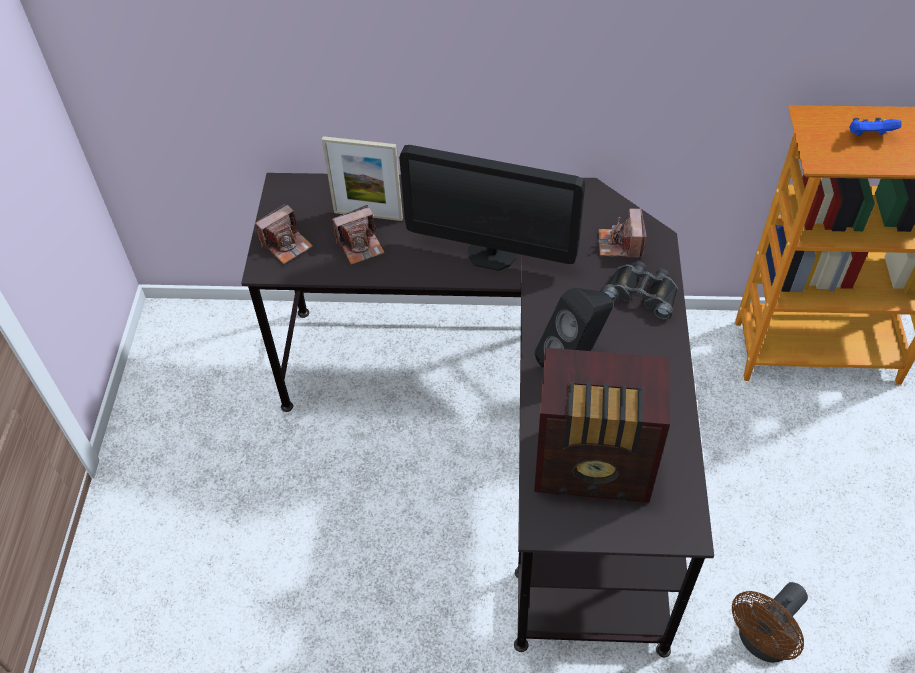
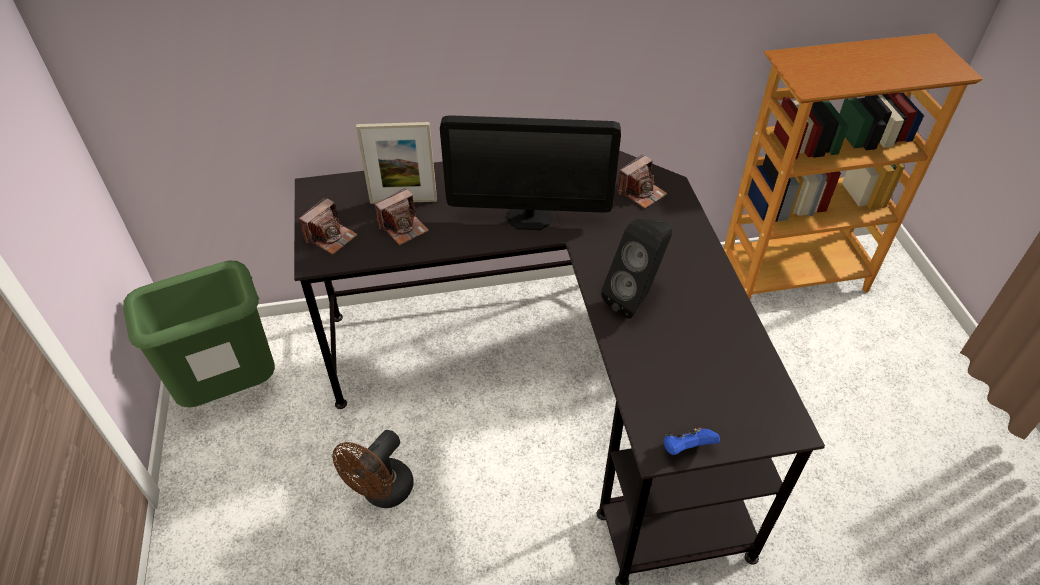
camera: 15 degrees left, 5 degrees down
radio [534,348,670,502] -> none
camera [598,208,647,258] -> camera turned 120 degrees counterclockwise [617,154,667,209]
black binoculars [602,261,678,319] -> none
brown fan [732,582,808,663] -> brown fan moved to [332,430,414,508]
blue game controller [849,118,902,136] -> blue game controller moved to [663,428,720,455]
none -> green trash can [123,261,275,408]

